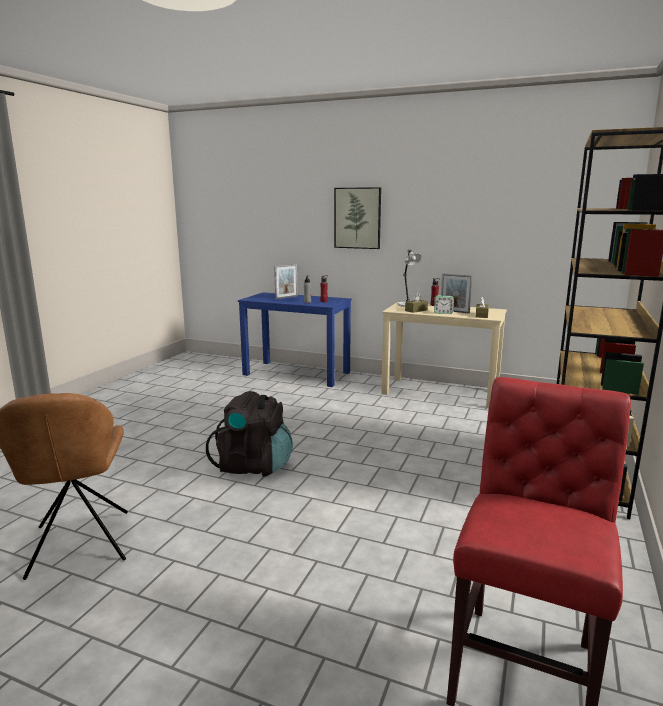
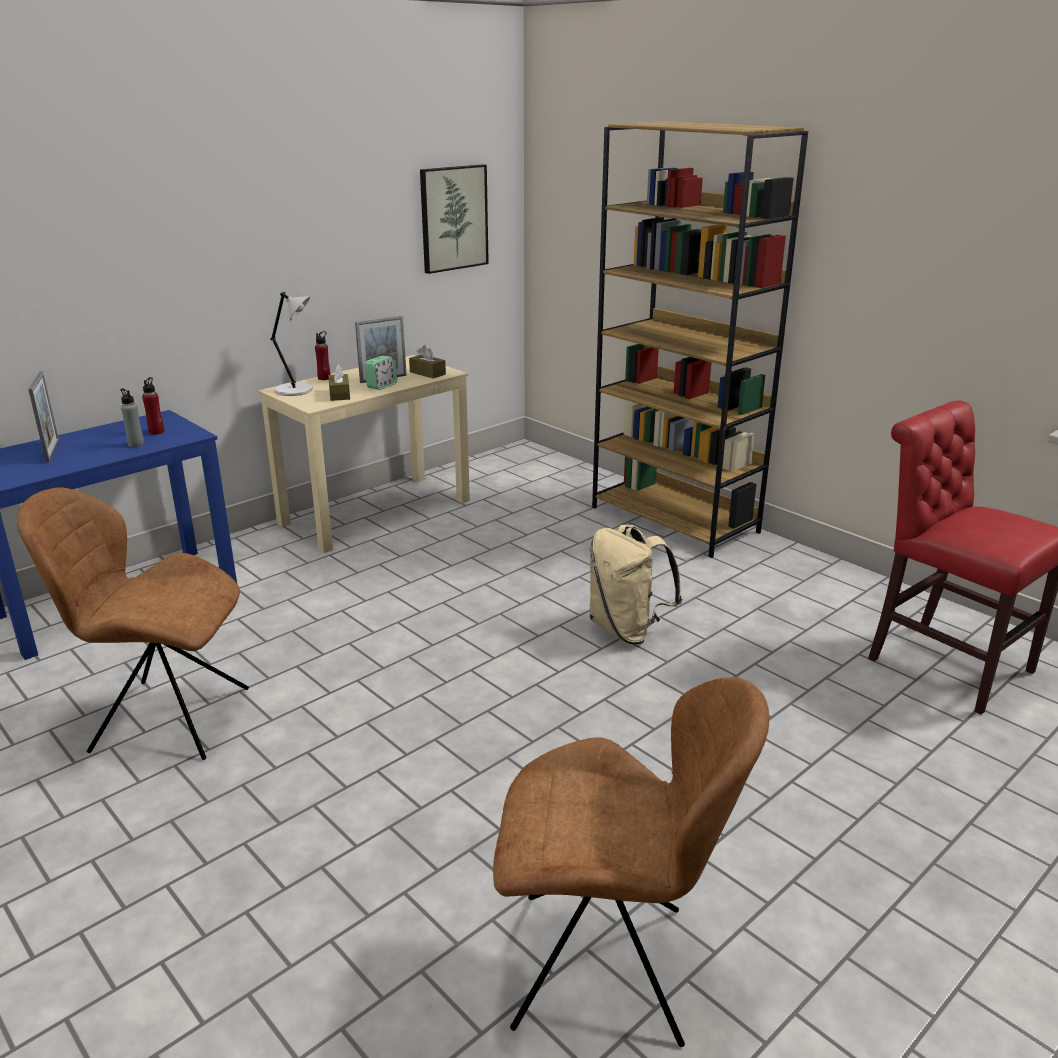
camera: 65 degrees left, 10 degrees up
black backpack [206,391,293,477] -> none
picture [334,187,381,249] -> picture moved to [420,164,489,274]
none -> brown chair [17,487,249,760]
none -> beige backpack [590,525,682,644]

